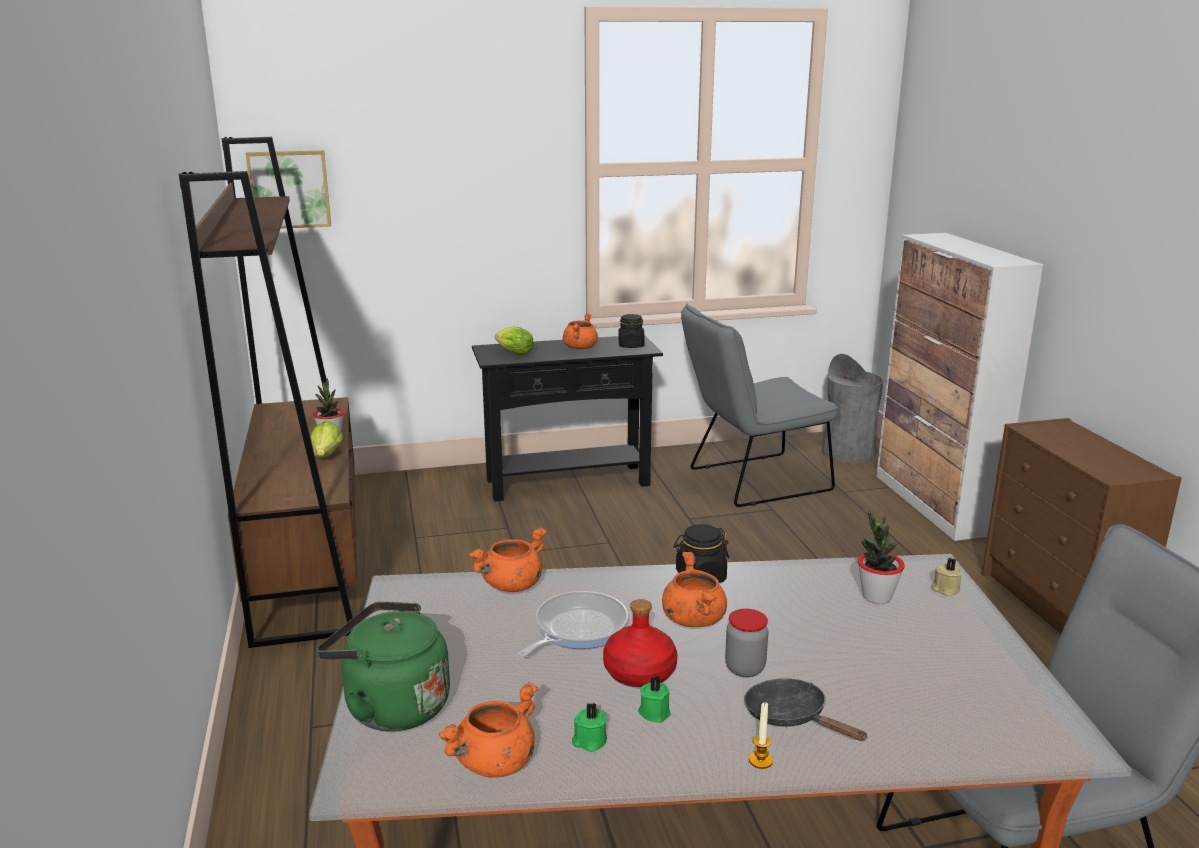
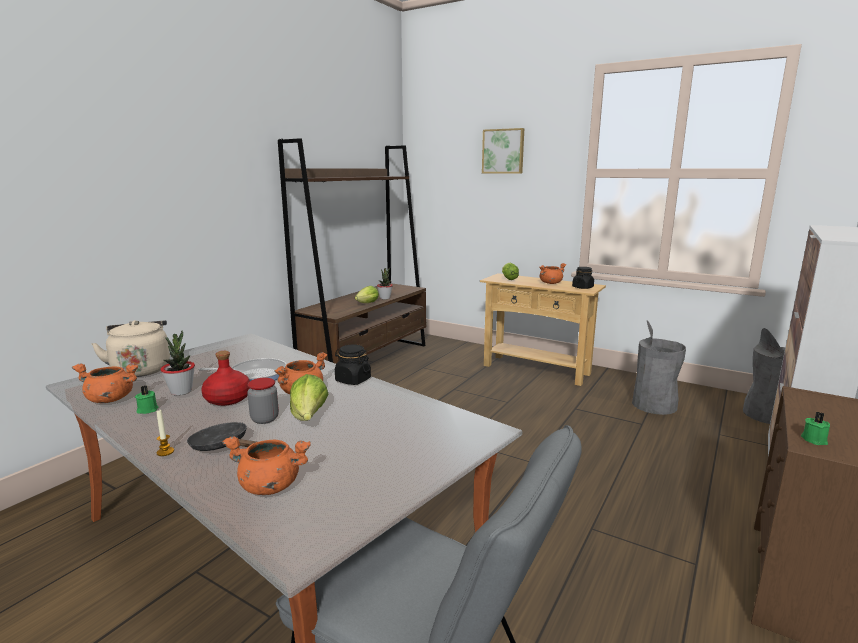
camera: 45 degrees right, 5 degrees down
picture [246,150,331,228] -> picture moved to [482,128,524,174]
green kettle [317,602,450,731] -> beige kettle [91,320,170,377]
orange cooking pot [469,527,547,592] -> orange cooking pot moved to [222,437,311,495]
black console table [472,335,663,502] -> beige console table [480,273,606,386]
green candle [638,676,671,723] -> green candle moved to [801,412,830,445]
grey chair [681,304,839,507] -> grey trash can [632,320,686,415]
black frying pan [744,678,868,741] -> black frying pan turned 60 degrees counterclockwise [187,422,256,451]
potted plant [857,511,905,604] -> potted plant moved to [161,330,195,395]
beige candle [931,558,963,596] -> none
none -> lettuce [290,374,329,421]

